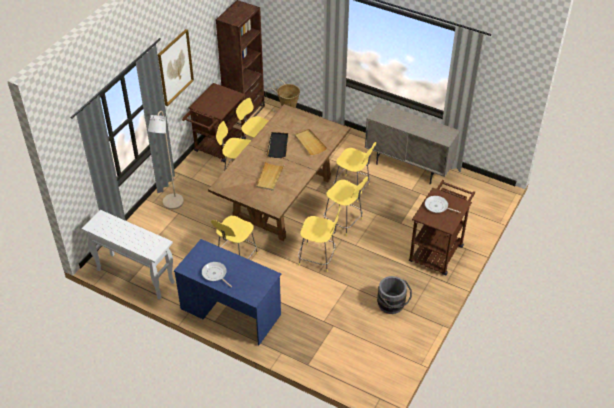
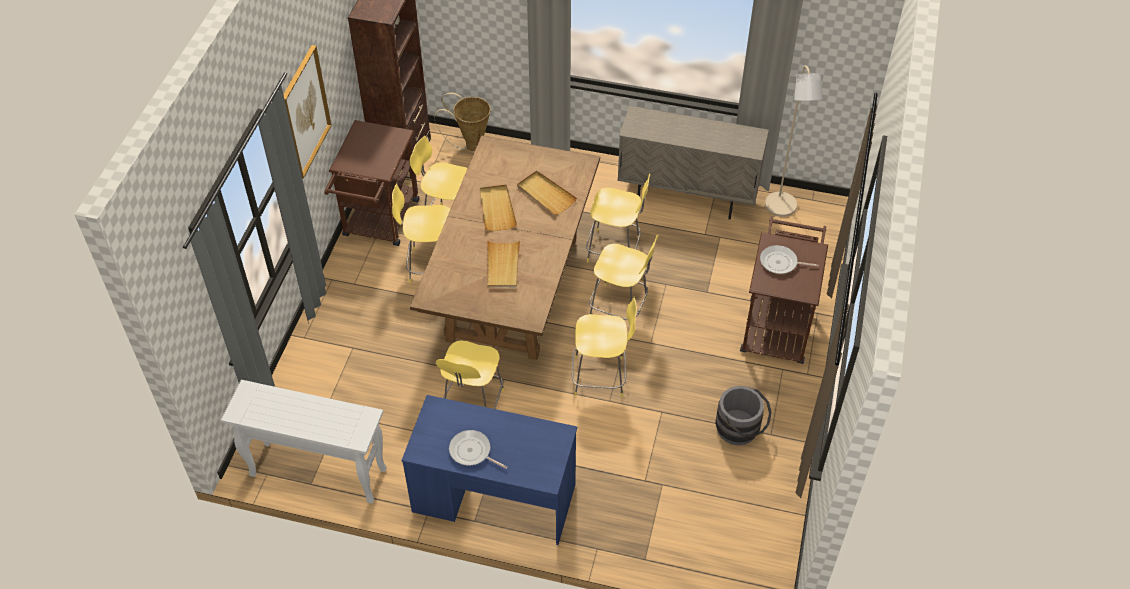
camera: 15 degrees left, 5 degrees up
beige floor lamp [148,111,184,210] -> beige floor lamp moved to [765,66,823,217]
black tray [266,132,288,158] -> beige tray [480,184,517,231]

